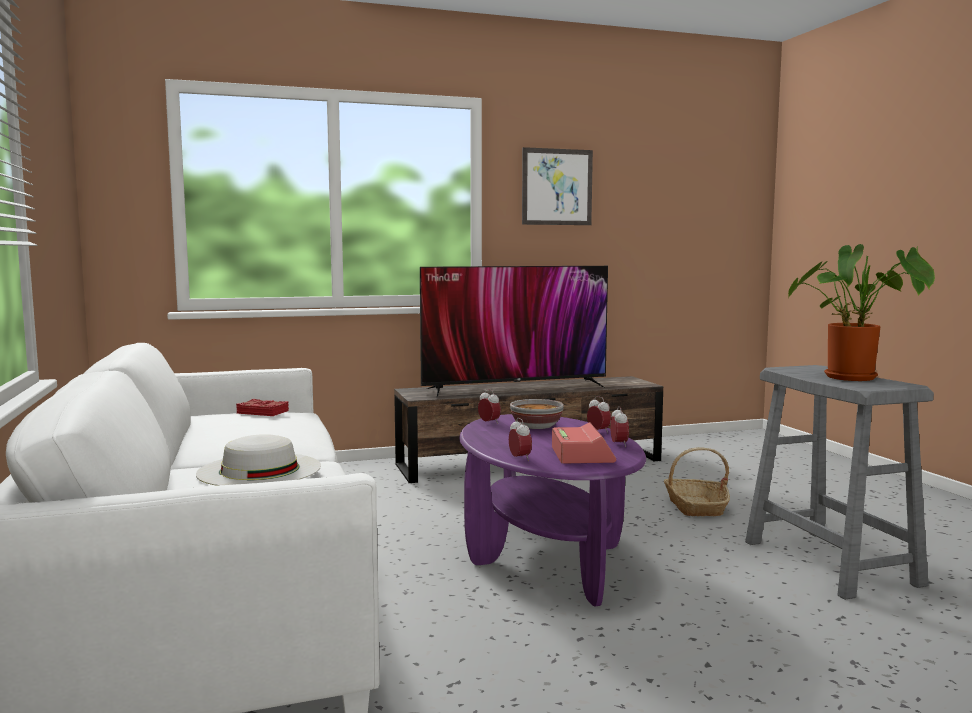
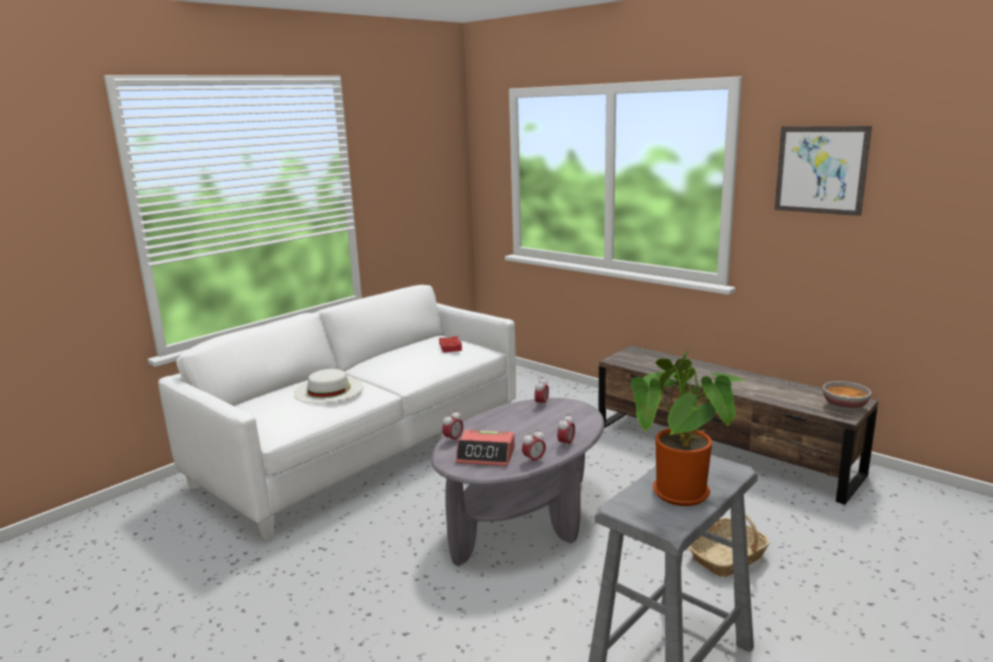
camera: 60 degrees right, 10 degrees up
television [420,266,608,398] -> none
purple coffee table [459,414,646,606] -> grey coffee table [431,398,605,566]
bowl [510,399,564,429] -> bowl moved to [823,381,872,411]
alarm clock [552,422,616,463] -> alarm clock turned 45 degrees clockwise [456,430,515,466]

